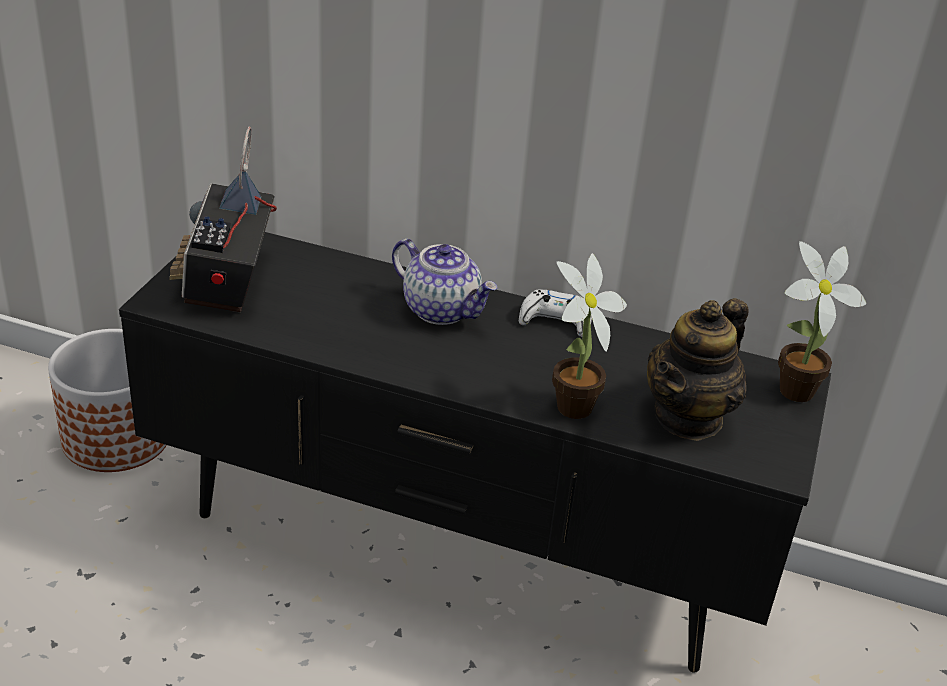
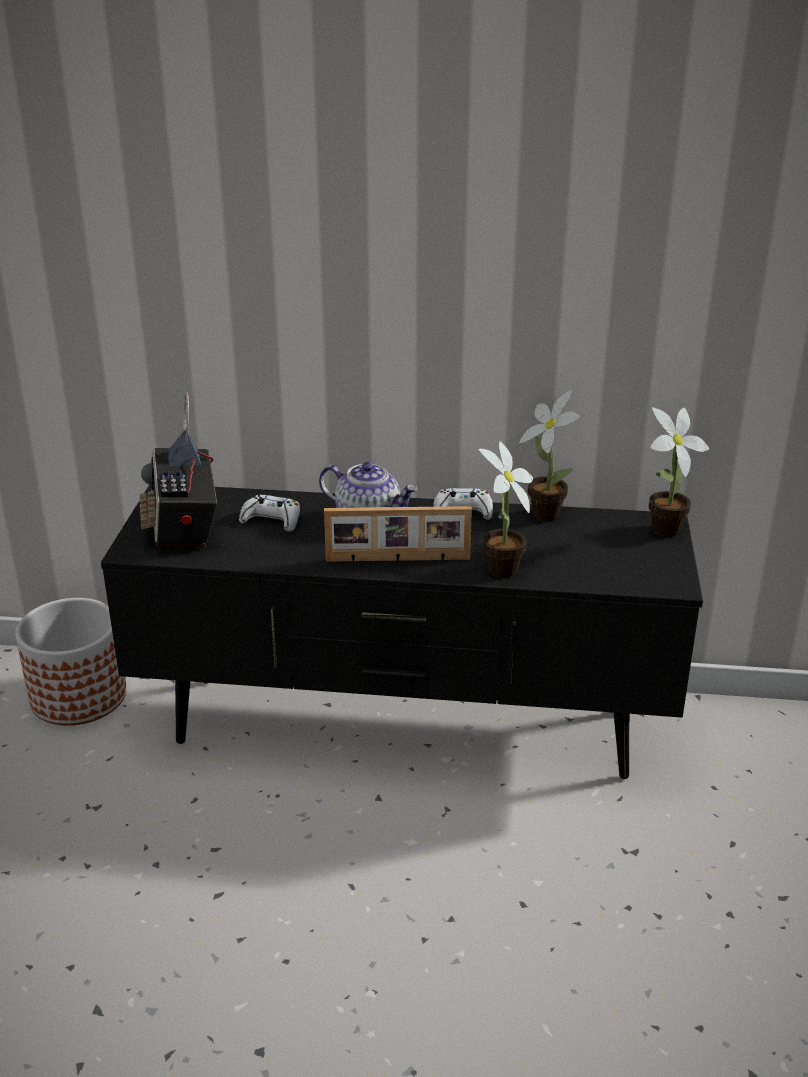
camera: 10 degrees left, 5 degrees down
teapot [647,298,748,441] -> none
none -> white game controller [239,495,300,532]
none -> picture frame [324,506,472,563]
none -> potted plant [519,390,581,521]

